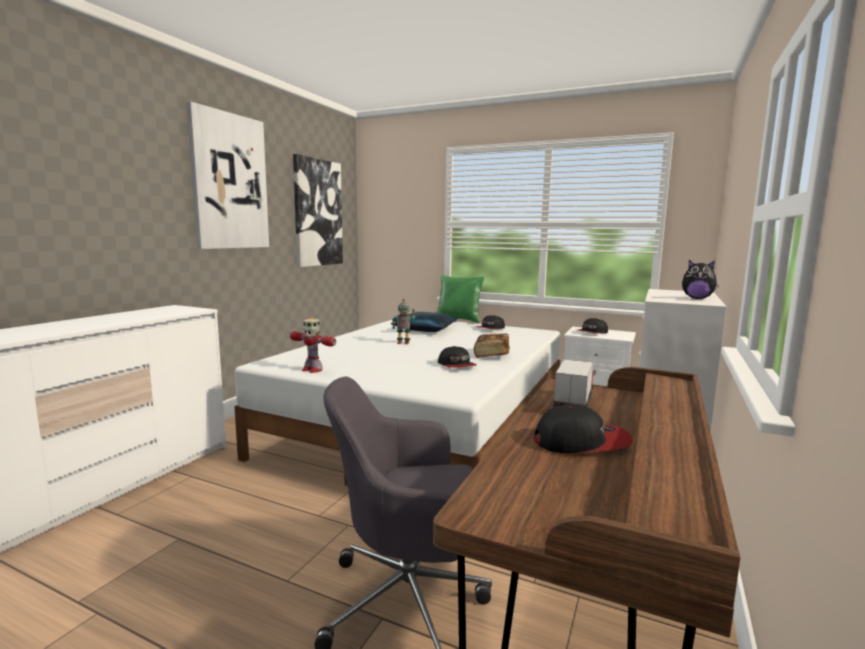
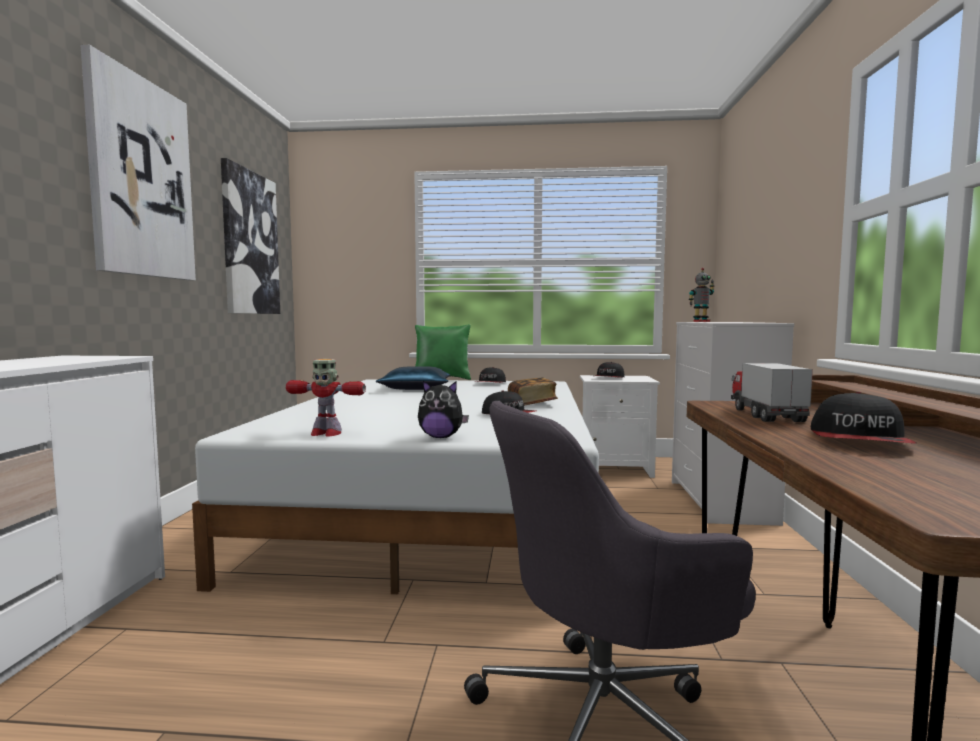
camera: 20 degrees left, 5 degrees down
toy robot [392,299,415,344] -> toy robot moved to [689,268,714,322]
cap [534,404,633,453] -> cap turned 135 degrees clockwise [811,392,916,444]
plush toy [682,260,719,299] -> plush toy moved to [418,381,469,438]

